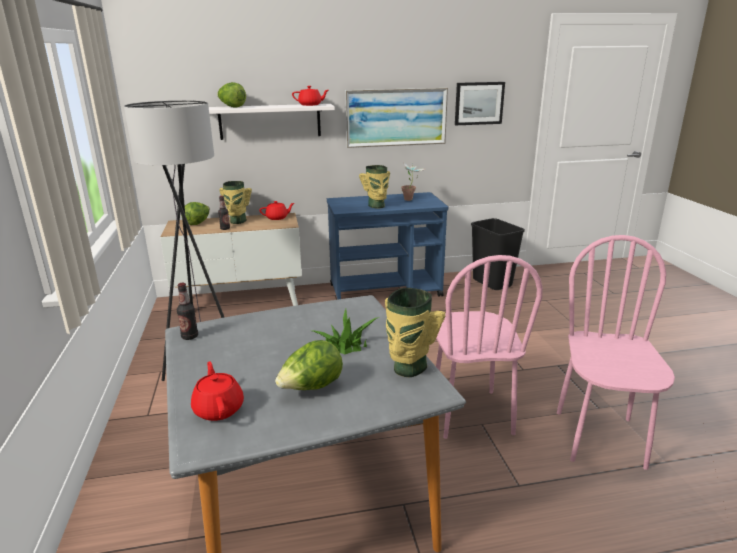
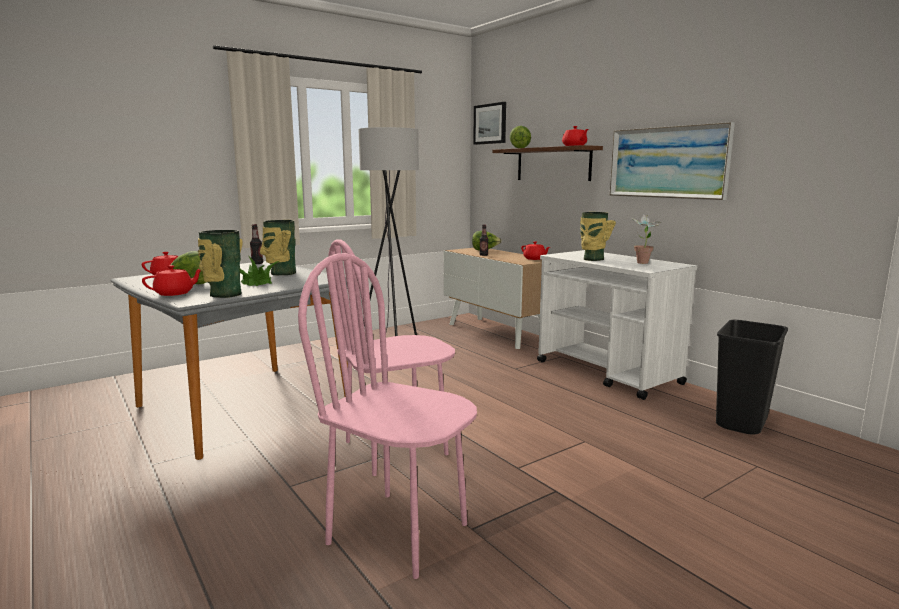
camera: 65 degrees right, 10 degrees down
white shelf [209,104,335,140] -> brown shelf [492,145,603,181]
vase [219,181,252,224] -> vase moved to [260,220,296,275]
blue cart [327,192,448,300] -> white cart [537,250,697,400]
picture [455,82,505,125] -> picture moved to [473,102,506,145]
pink chair [557,235,675,470] -> pink chair turned 135 degrees counterclockwise [298,253,477,579]
none -> red teapot [142,265,201,296]

